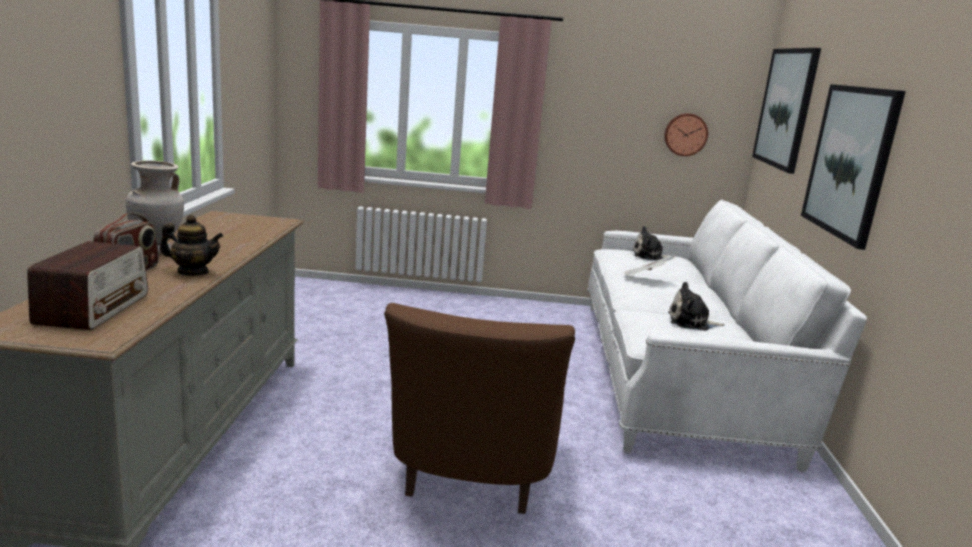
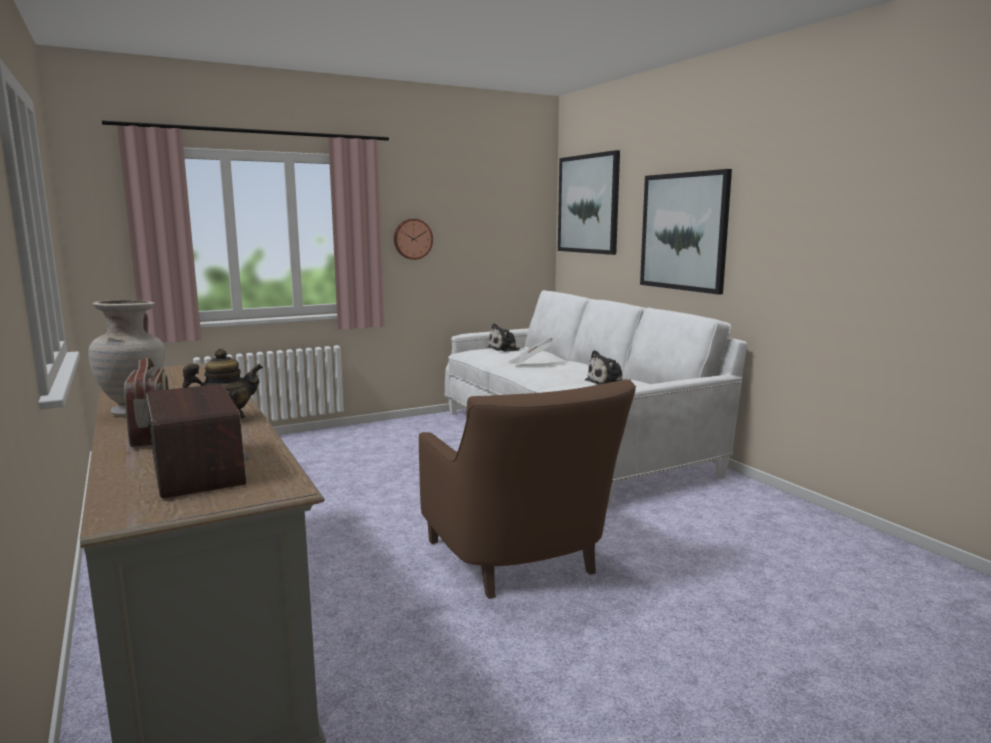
camera: 30 degrees left, 5 degrees down
wall clock [664,113,708,156] -> wall clock moved to [394,219,433,260]

